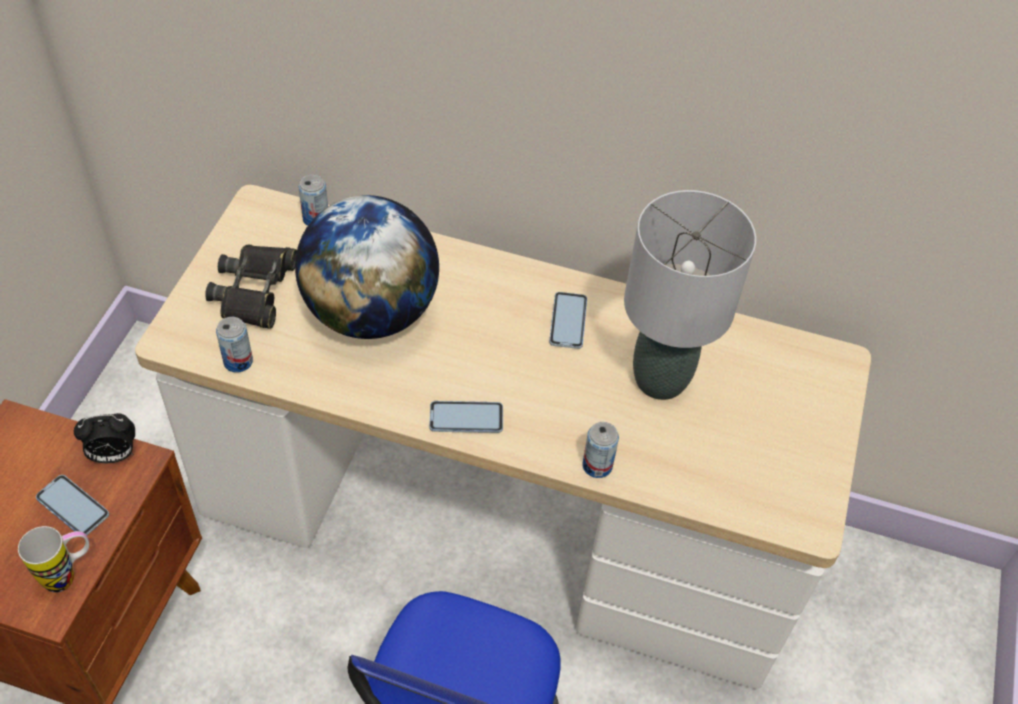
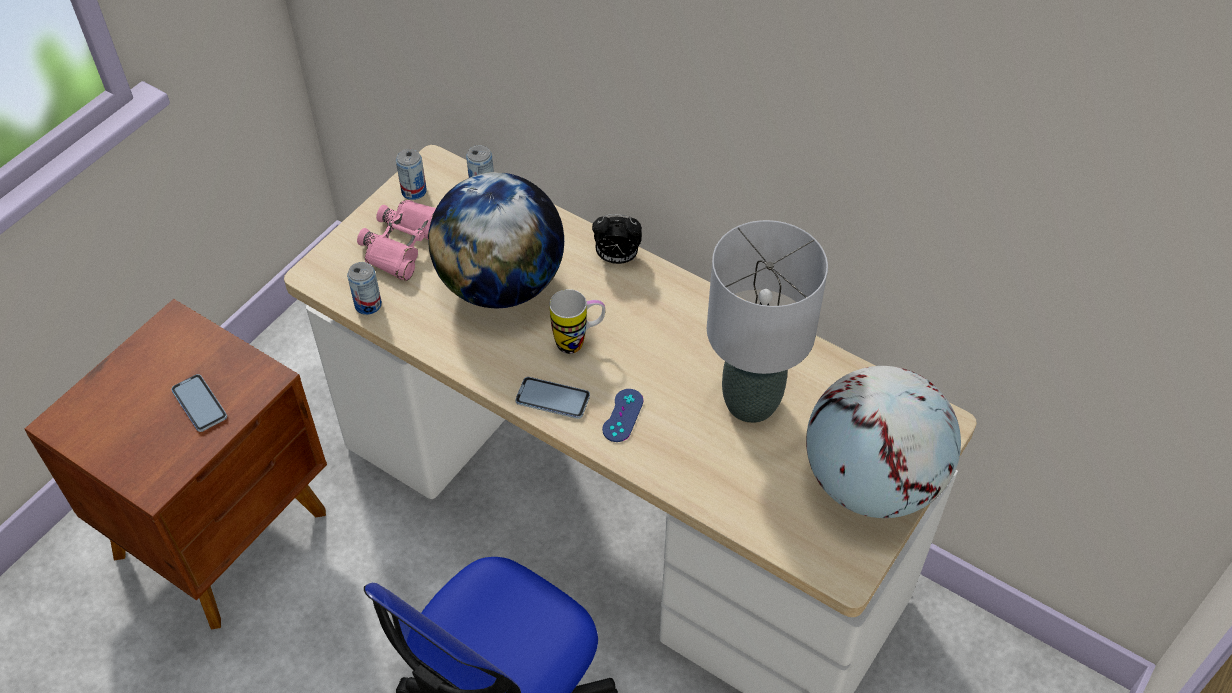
camera: 20 degrees right, 0 degrees up
mug [18,526,89,593] -> mug moved to [549,289,605,354]
alarm clock [74,413,135,463] -> alarm clock moved to [592,214,642,264]
black binoculars [205,245,297,329] -> pink binoculars [357,200,436,281]
phone [549,292,587,349] -> none
can [582,422,619,478] -> can moved to [396,149,427,200]
none -> blue game controller [602,389,644,442]
none -> globe [806,366,961,518]

